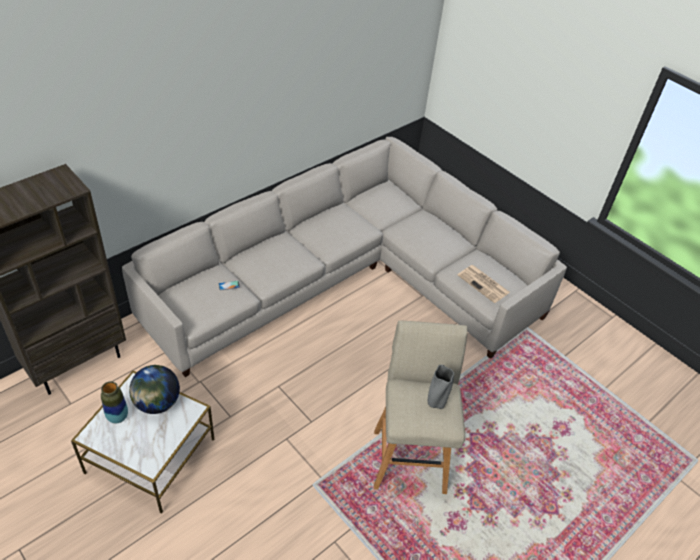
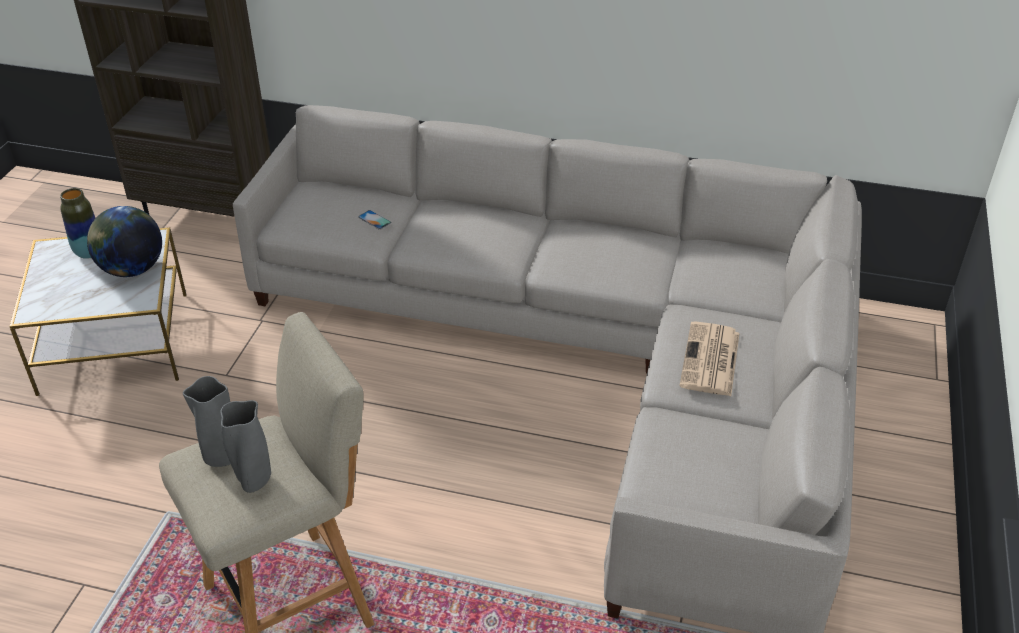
camera: 60 degrees right, 5 degrees down
newspaper [458,265,510,303] -> newspaper moved to [679,321,739,396]
none -> grey vase [183,376,231,467]

